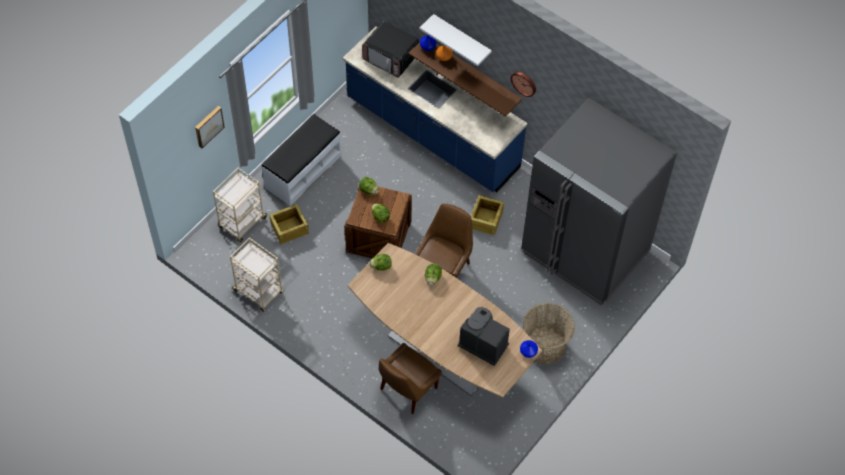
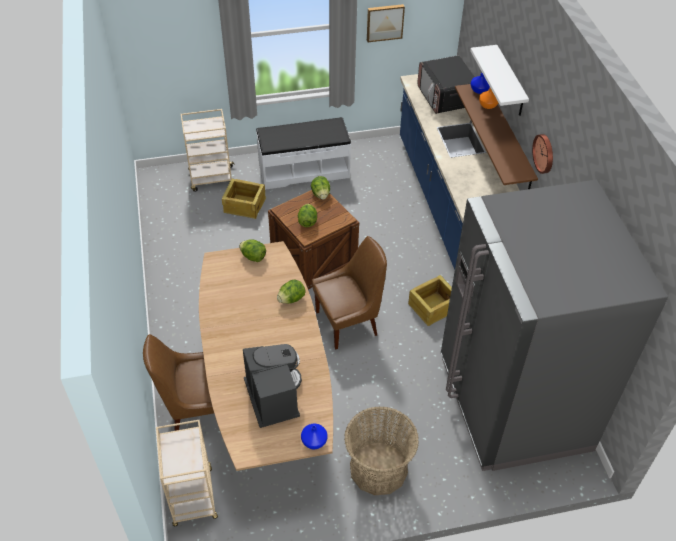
camera: 40 degrees right, 10 degrees down
picture [195,106,225,148] -> picture moved to [367,4,405,42]
beige cart [230,237,283,312] -> beige cart moved to [156,420,218,526]

